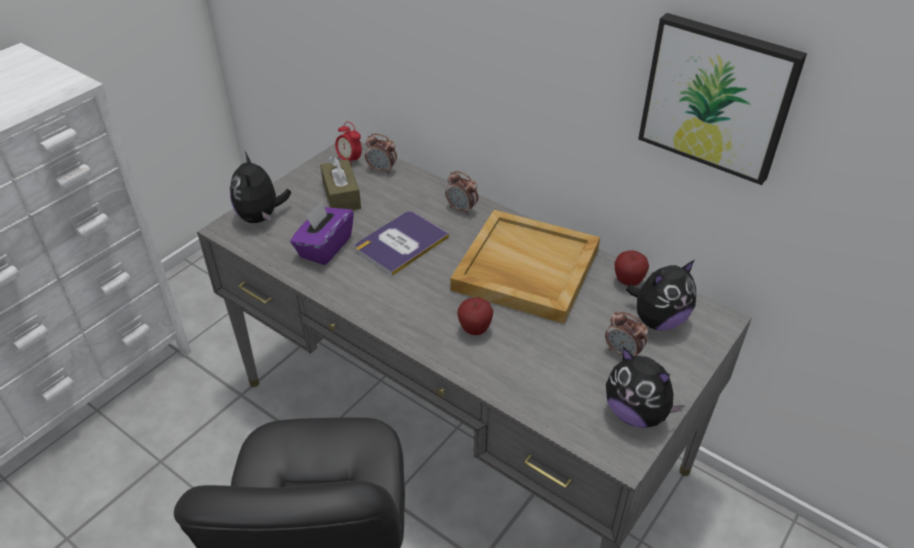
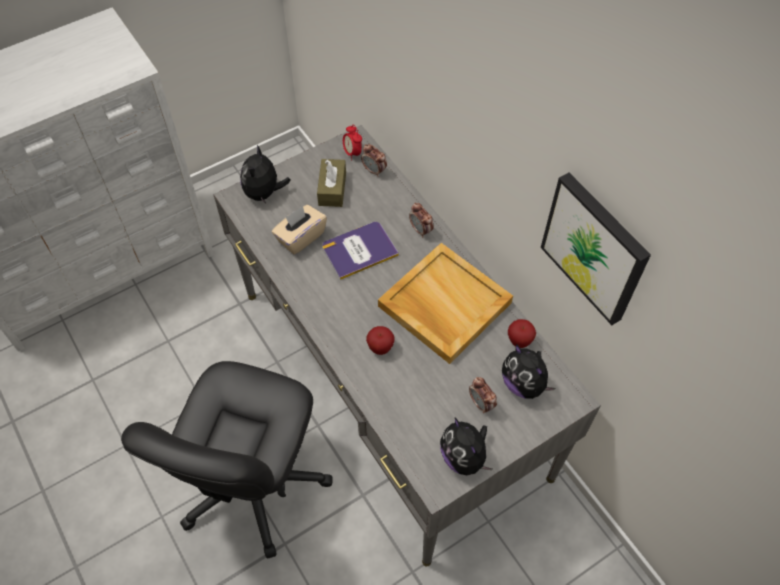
camera: 20 degrees right, 15 degrees up
purple tissue box [290,202,354,265] -> beige tissue box [272,205,327,255]
plush toy [626,260,696,330] -> plush toy turned 60 degrees clockwise [502,344,556,399]

